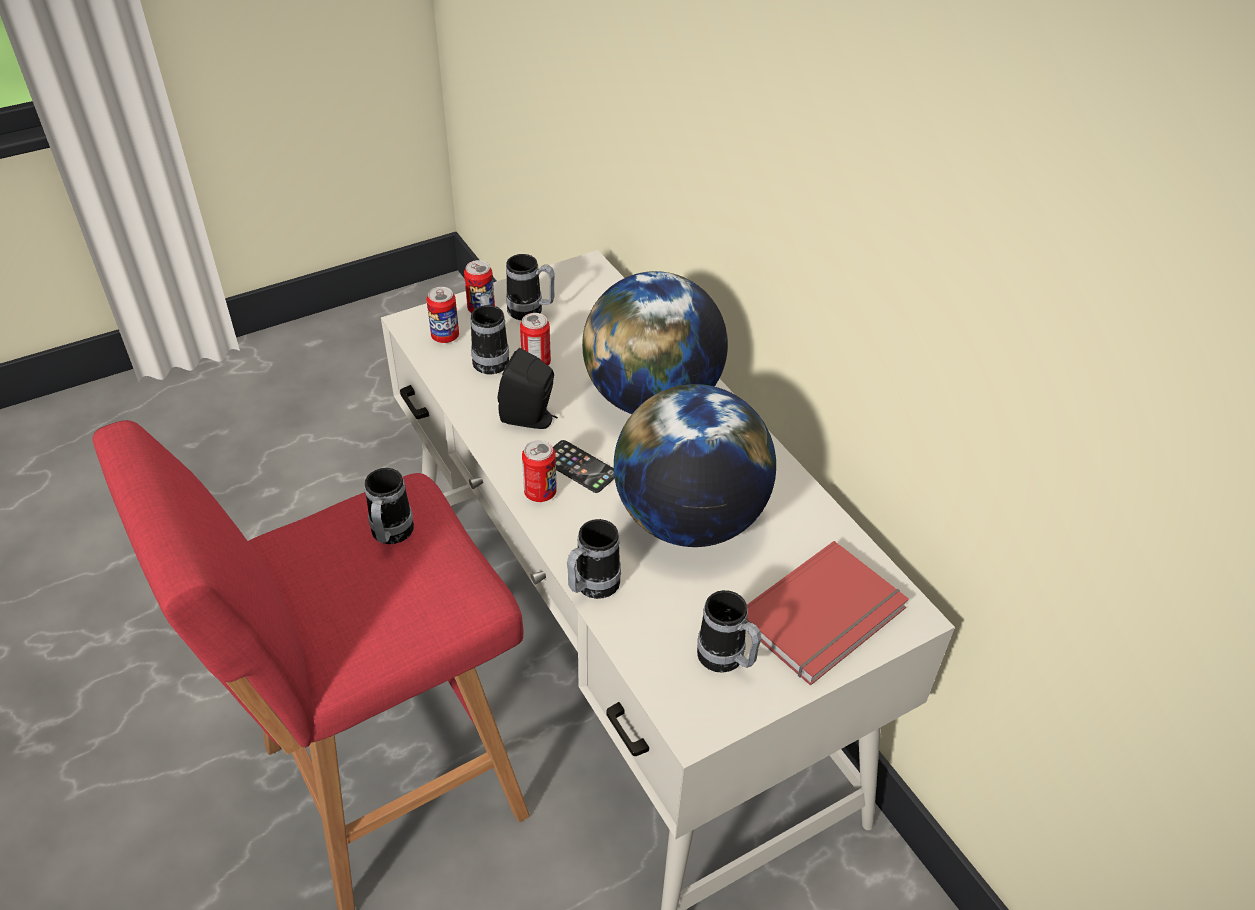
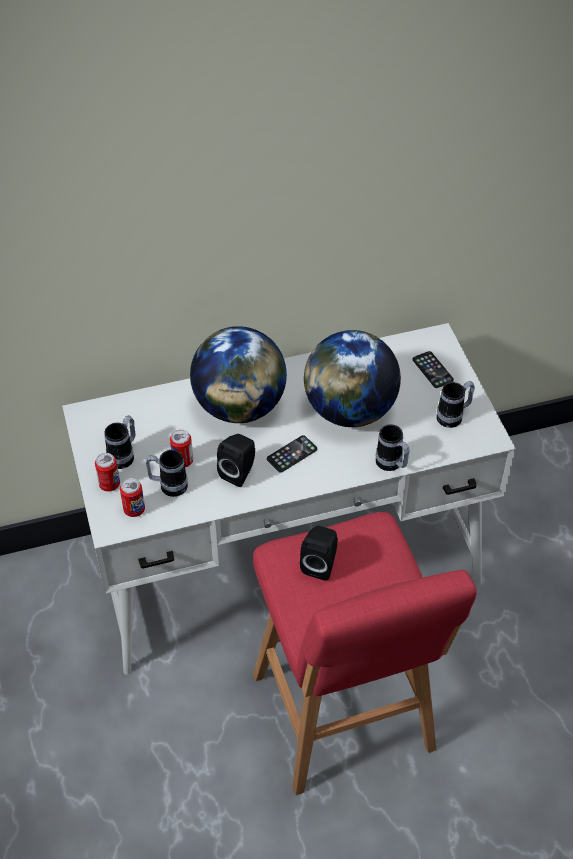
camera: 75 degrees left, 5 degrees up
mug [364,468,414,544] -> black speaker [300,526,338,580]
can [522,440,557,502] -> none
red book [746,541,909,686] -> phone [412,351,454,388]

